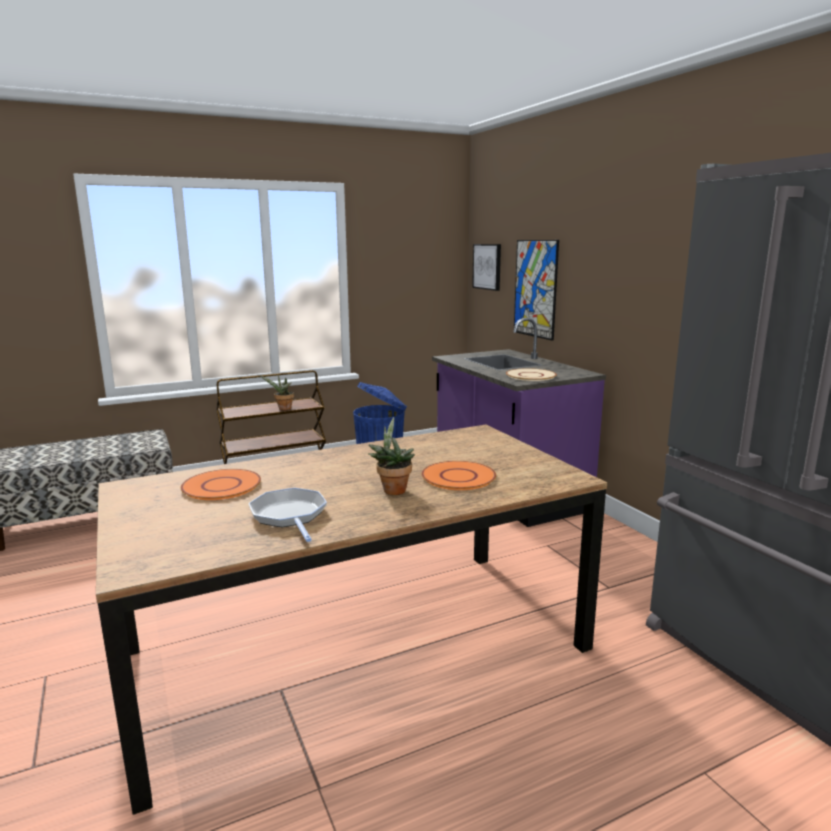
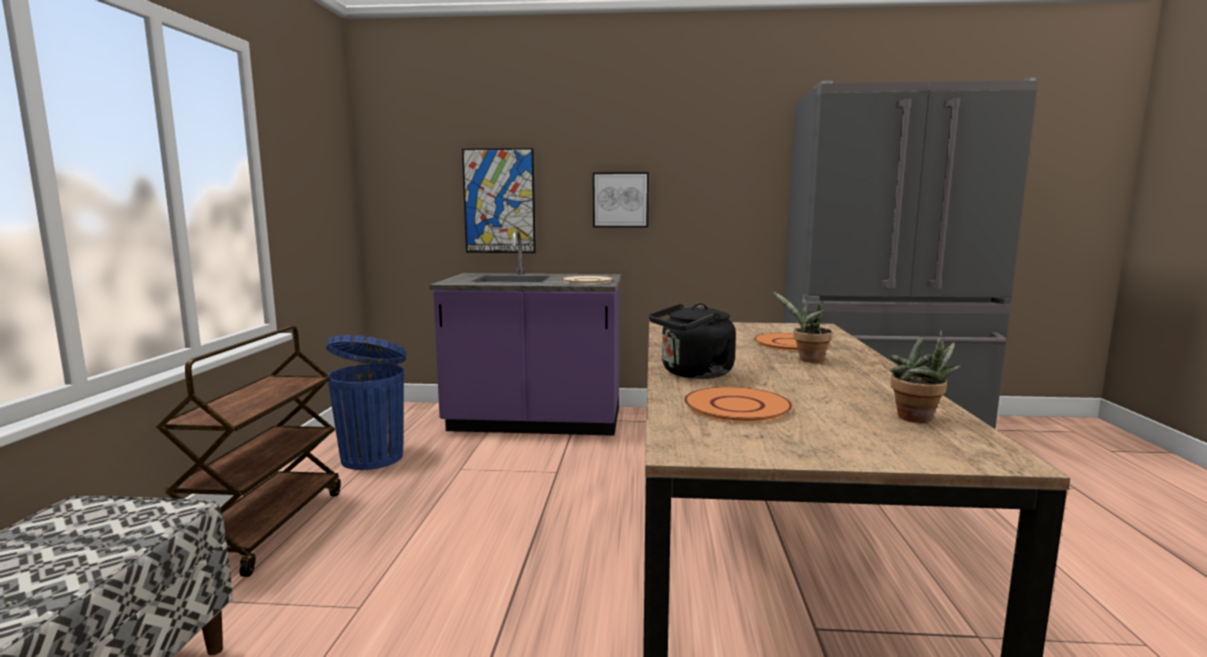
camera: 60 degrees left, 5 degrees down
frying pan [249,488,327,542] -> none
potted plant [260,375,294,410] -> potted plant moved to [890,330,961,423]
picture [472,244,501,291] -> picture moved to [593,172,649,228]
none -> black kettle [649,303,736,379]

